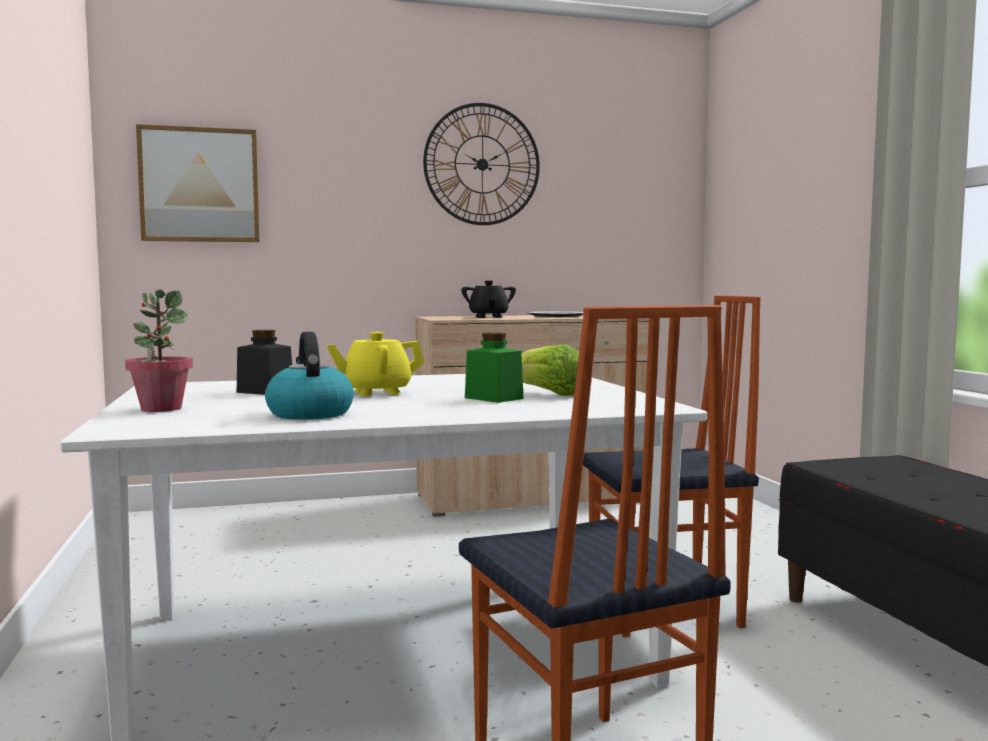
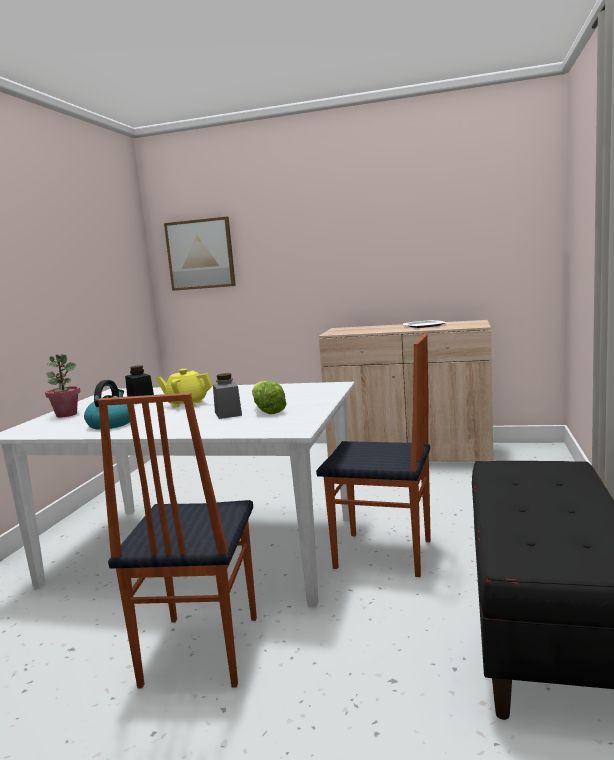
camera: 30 degrees right, 5 degrees up
wall clock [423,103,540,225] -> none
black teapot [461,280,516,318] -> none
green jar [465,332,524,403] -> grey jar [213,373,242,419]

